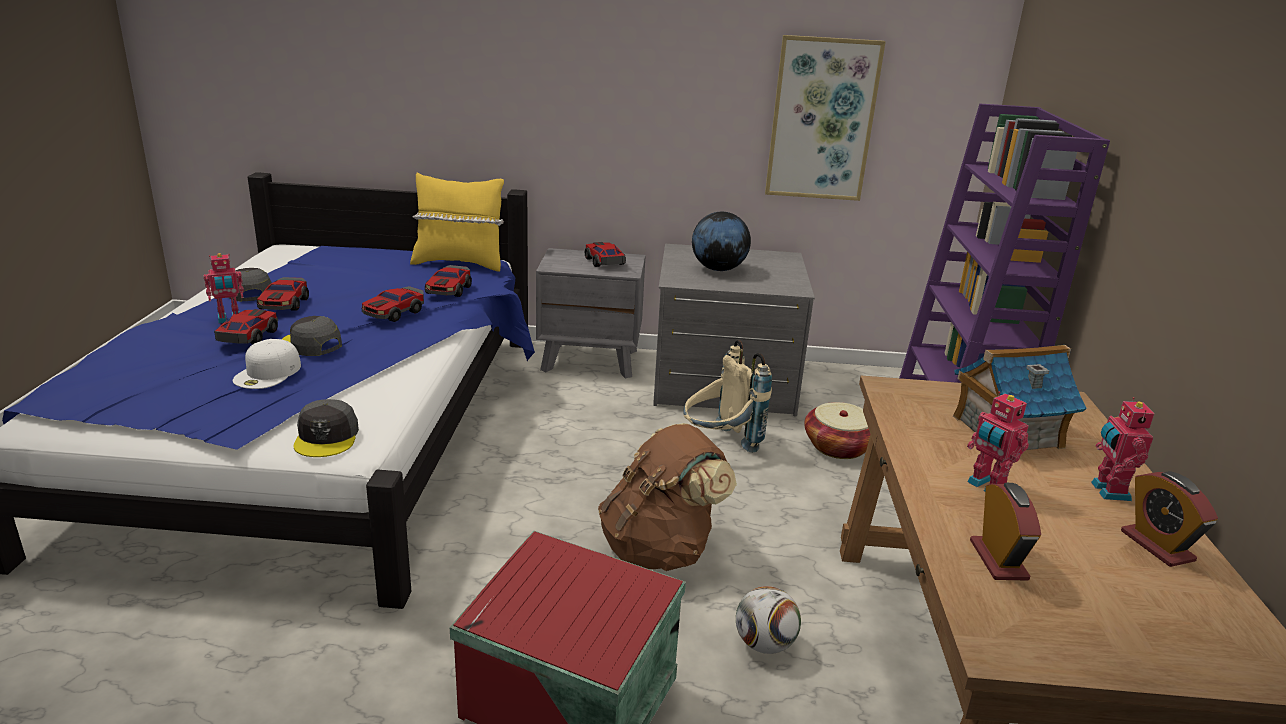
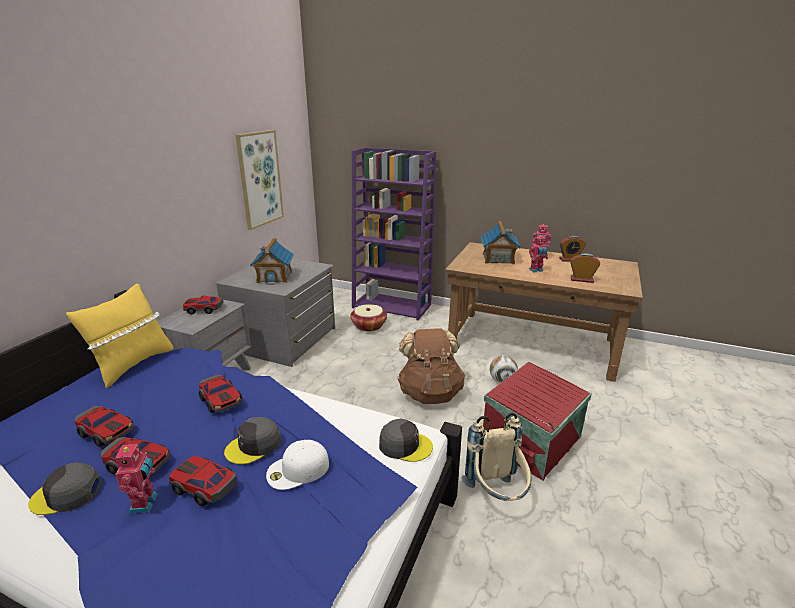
camera: 70 degrees left, 0 degrees up
white cap [233,339,301,389] -> white cap turned 120 degrees clockwise [266,440,329,490]
toy car [425,265,472,297] -> toy car moved to [74,406,135,447]
beige backpack [683,340,772,453] -> beige backpack moved to [461,413,531,501]
globe [692,212,751,271] -> toy house [250,238,294,285]

